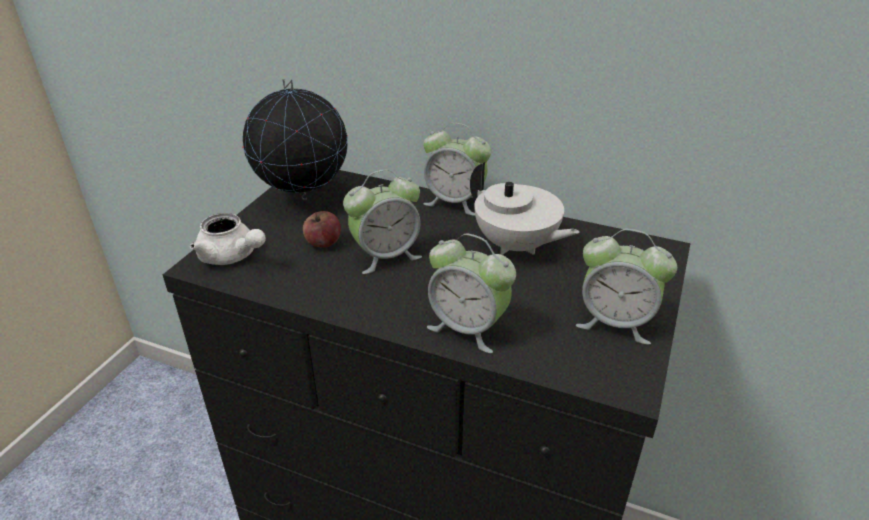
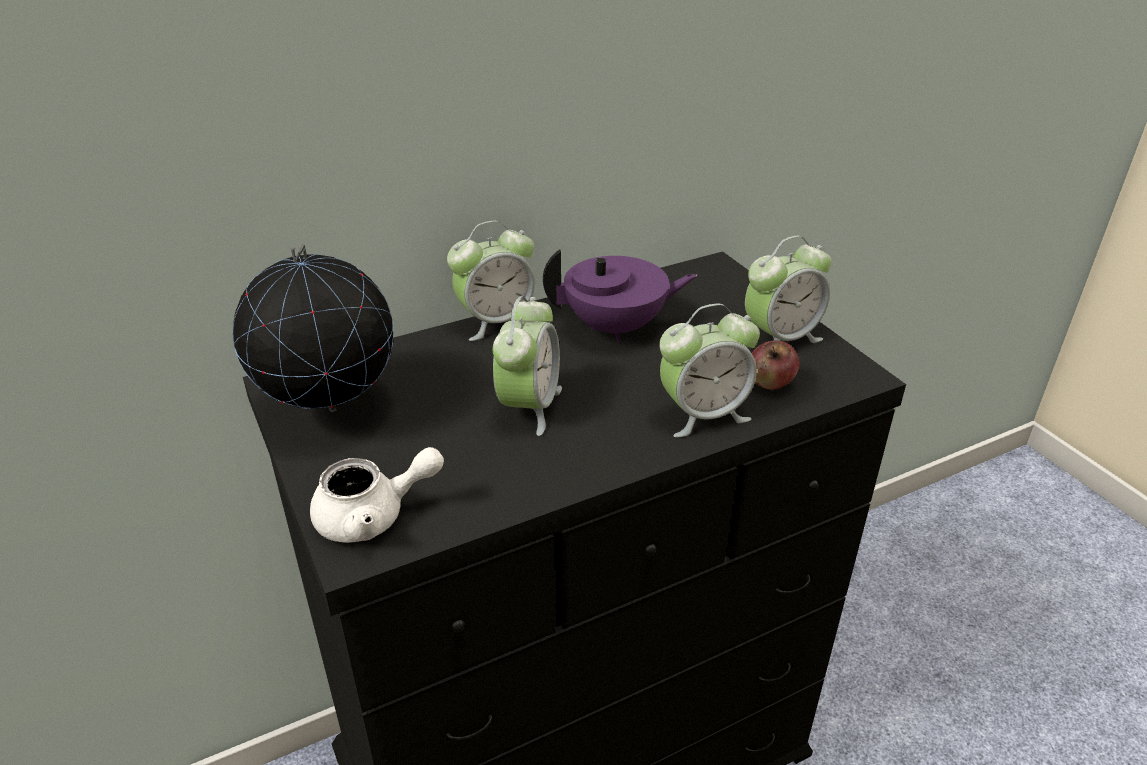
camera: 50 degrees left, 0 degrees up
apple [303,211,341,248] -> apple moved to [752,340,799,390]
white teapot [470,162,580,255] -> purple teapot [543,249,697,342]

